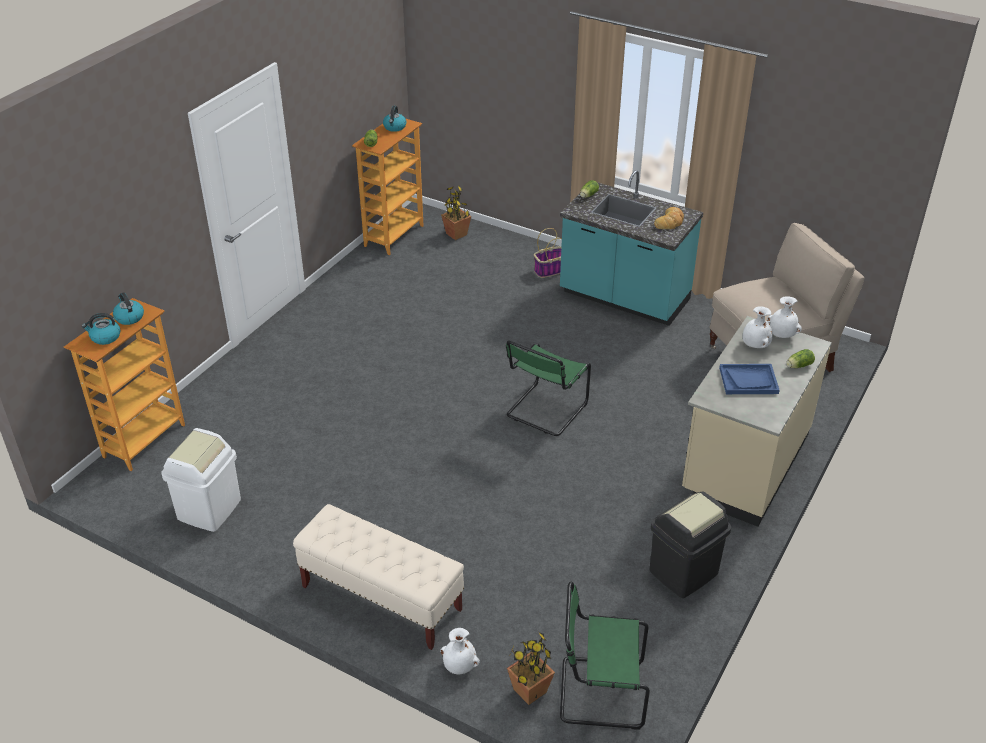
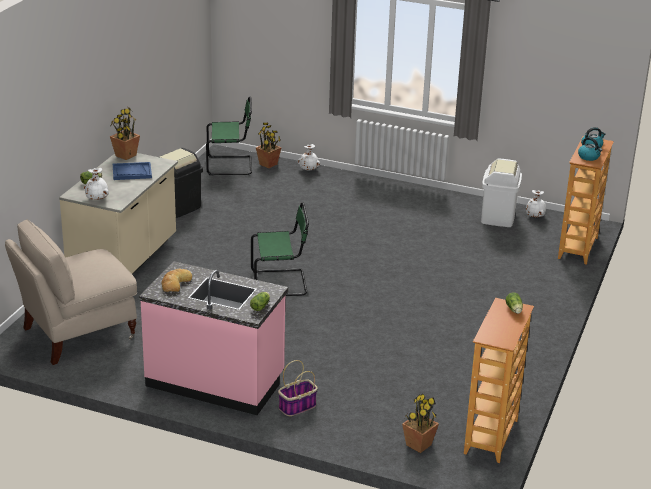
camera: 170 degrees right, 10 degrees down
beige bench [293,504,464,650] -> none
kettle [383,106,406,132] -> none
green chair [506,340,591,436] -> green chair turned 60 degrees clockwise [251,202,309,296]
turquoise counter [560,170,703,326] -> pink counter [139,261,288,415]
white vase [742,306,773,348] -> white vase moved to [526,190,546,217]
none -> potted plant [110,107,140,160]

